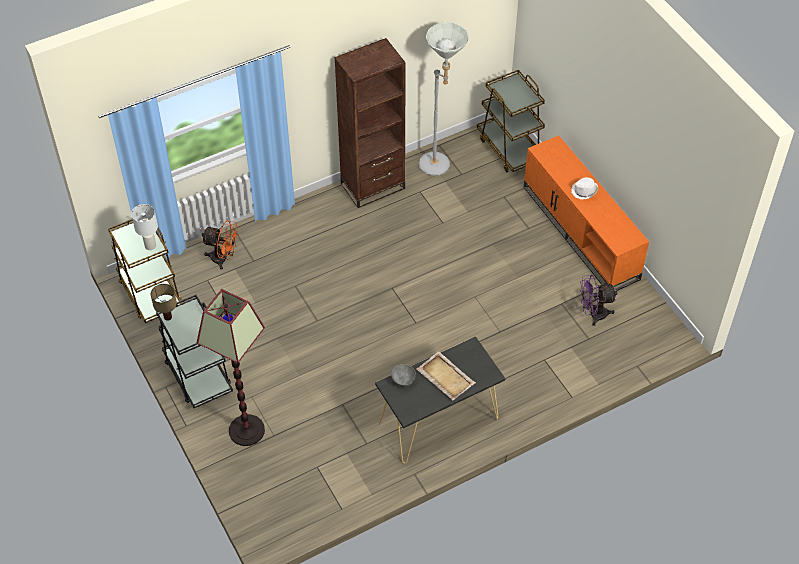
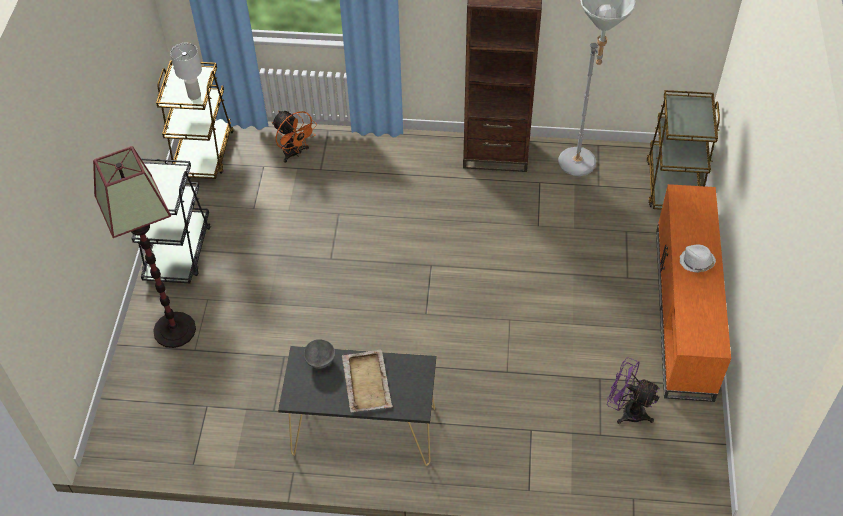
camera: 35 degrees right, 0 degrees up
table lamp [151,284,177,321] -> none

